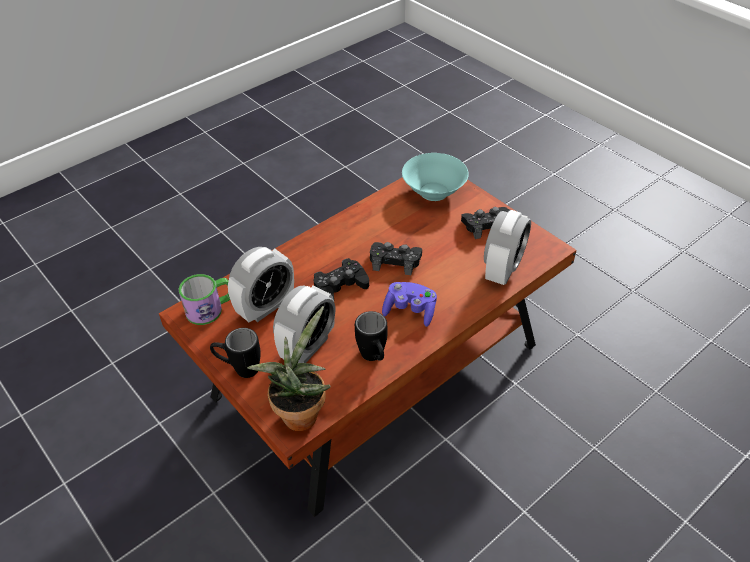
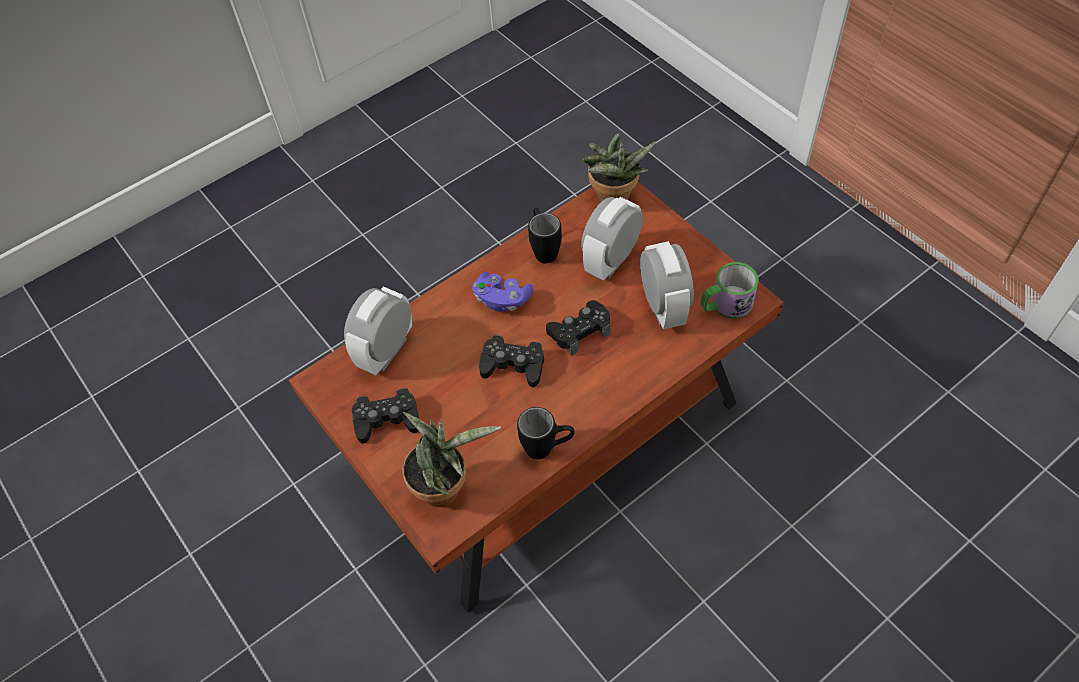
camera: 175 degrees left, 10 degrees up
black mug [210,328,261,378] -> black mug moved to [517,407,575,460]
alarm clock [228,247,294,322] -> alarm clock turned 120 degrees clockwise [640,241,694,329]
turquoise bowl [402,153,469,201] -> potted plant [402,412,501,507]

